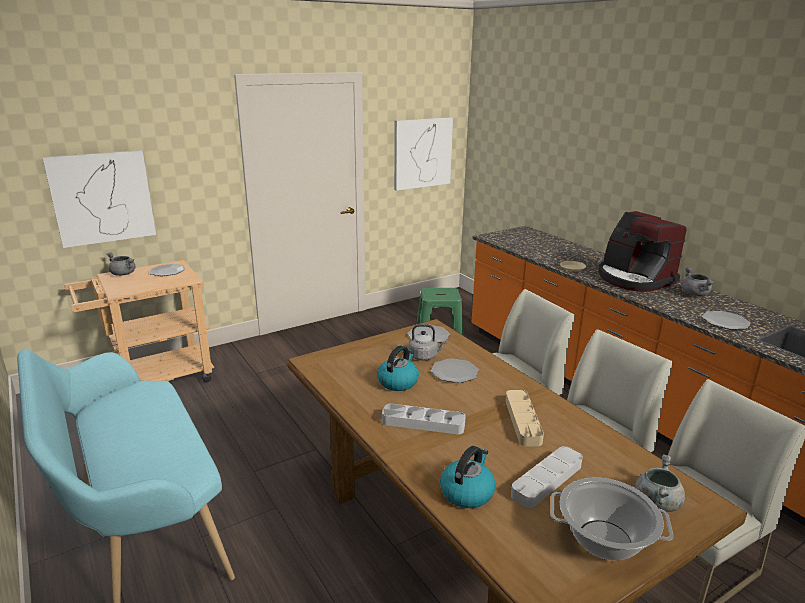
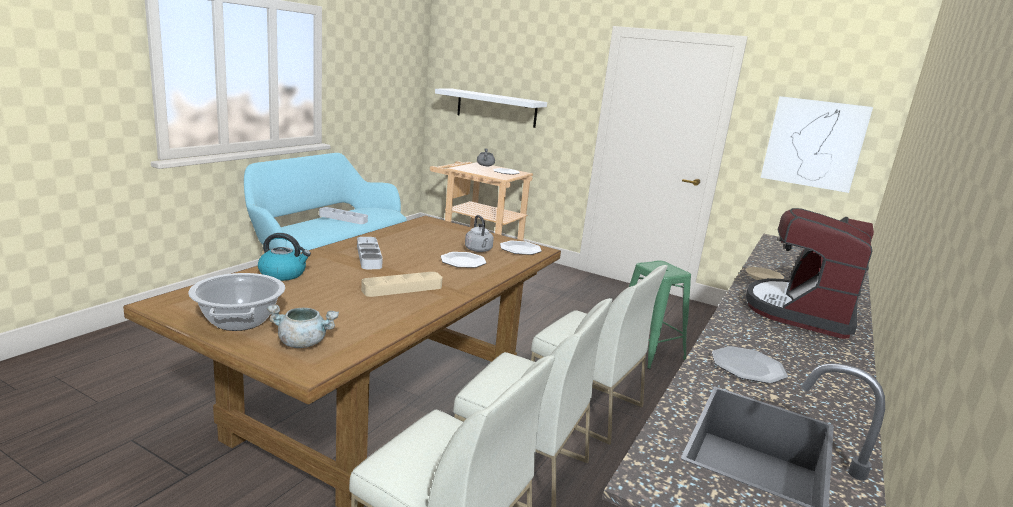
camera: 60 degrees right, 5 degrees down
picture [42,150,156,248] -> white shelf [435,89,547,128]
kettle [377,346,419,391] -> none
grey tray [511,446,583,508] -> grey tray moved to [319,207,368,224]
grey cooking pot [682,267,714,296] -> none

